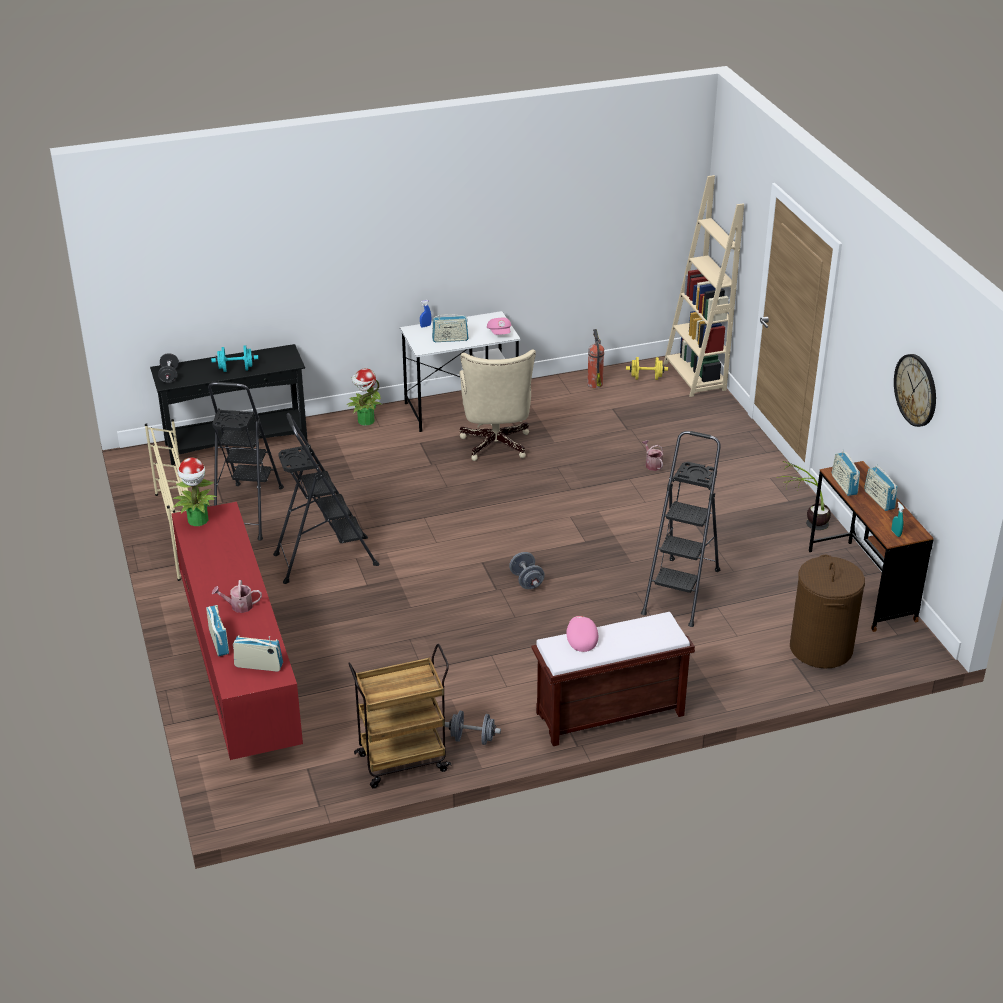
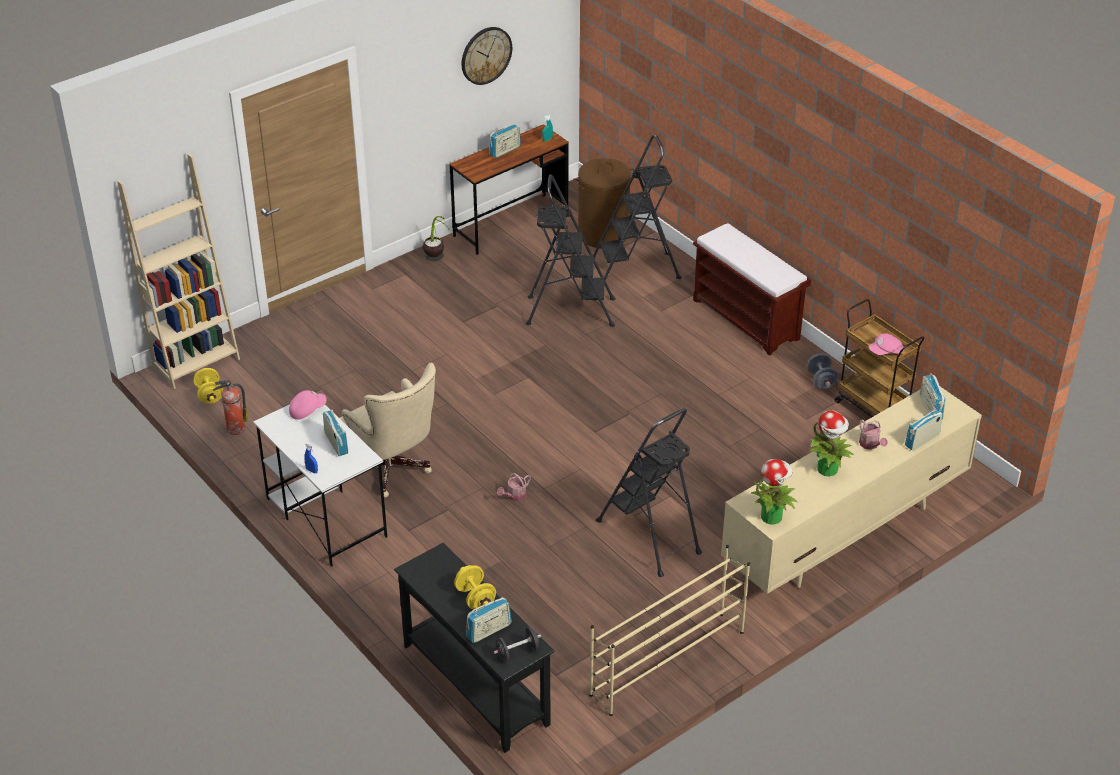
camera: 110 degrees left, 5 degrees up
red cabinet [171,502,303,760] -> beige cabinet [721,387,982,594]
step ladder [208,382,284,540] -> step ladder moved to [593,134,682,280]
turquoise dumbbell [211,345,258,372] -> yellow dumbbell [454,565,496,610]
potted plant [346,368,383,426] -> potted plant moved to [808,410,854,476]
beige office chair [459,350,536,461] -> beige office chair turned 75 degrees clockwise [340,363,436,498]
grey dumbbell [509,552,545,589] -> none
pink cap [566,616,598,652] -> pink cap moved to [868,333,903,355]
watering can [642,440,663,471] -> watering can moved to [497,473,531,501]
radio [832,450,860,496] -> radio moved to [466,597,512,643]

